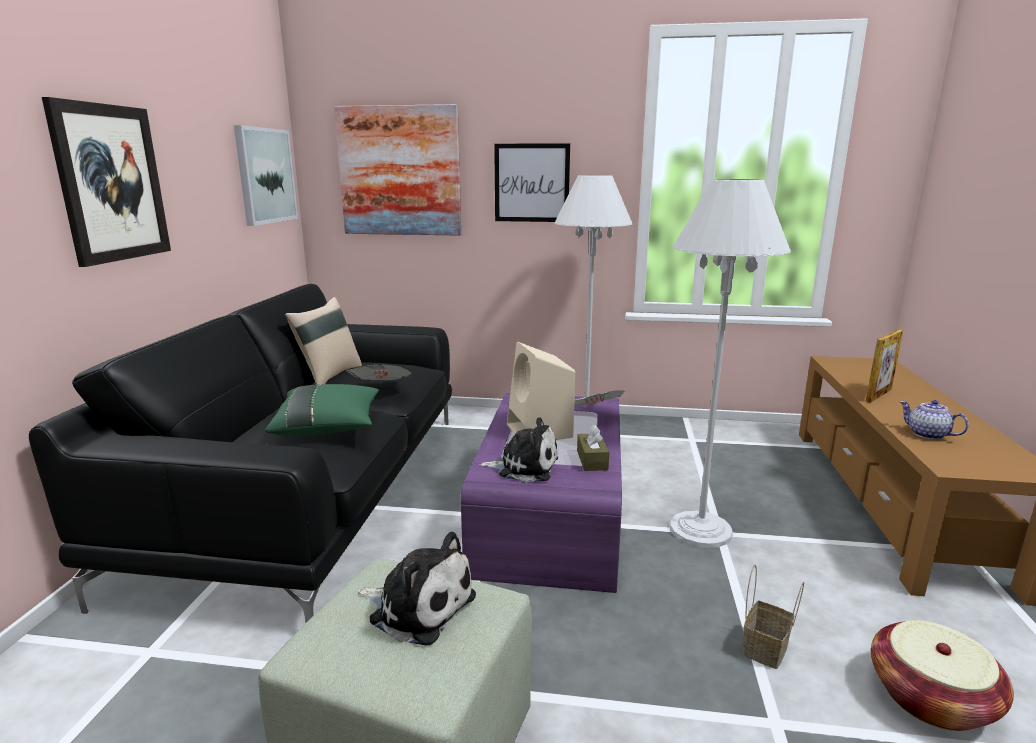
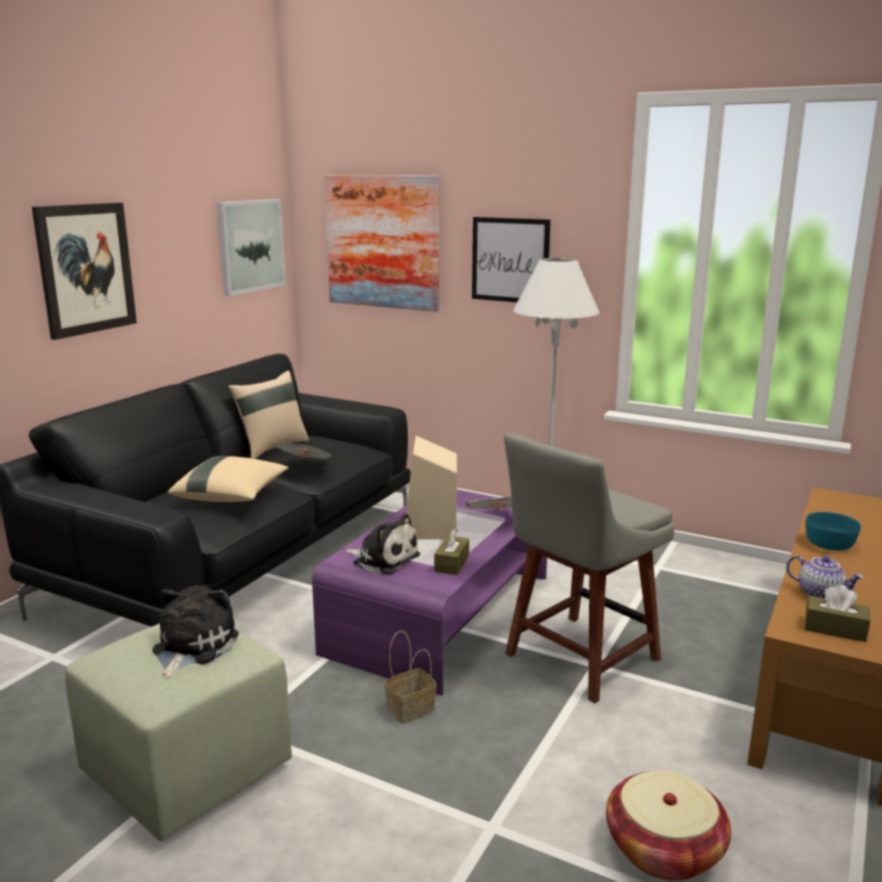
camera: 20 degrees right, 0 degrees up
green pillow [265,384,379,436] -> beige pillow [168,456,288,502]
plush toy [358,532,476,645] -> plush toy turned 120 degrees counterclockwise [152,585,239,679]
white floor lamp [670,179,791,548] -> grey stool [504,433,674,703]
basket [742,565,804,669] -> basket moved to [384,631,437,724]
picture frame [866,330,903,403] -> turquoise bowl [806,512,861,551]
teapot [899,400,969,440] -> teapot turned 150 degrees clockwise [786,555,864,598]
none -> brown tissue box [805,585,870,642]

